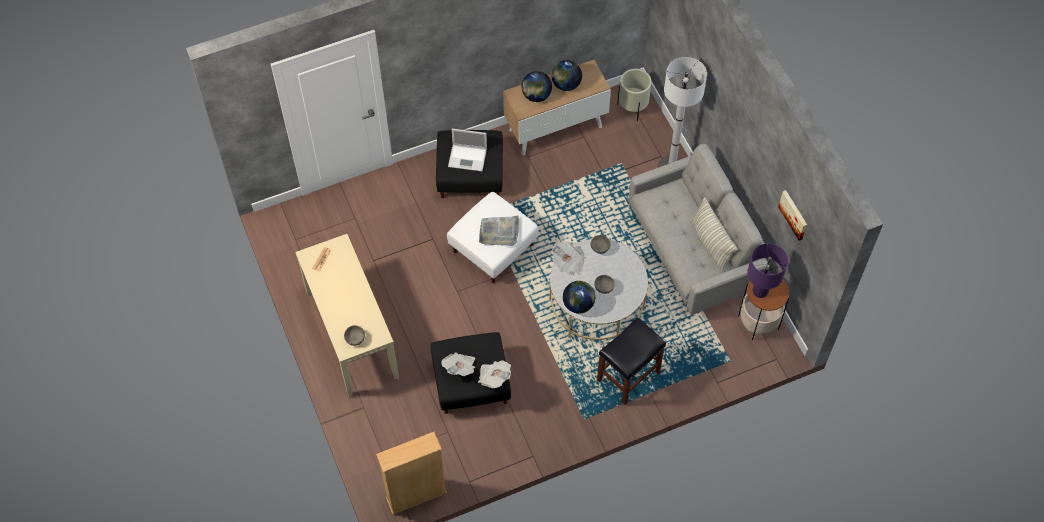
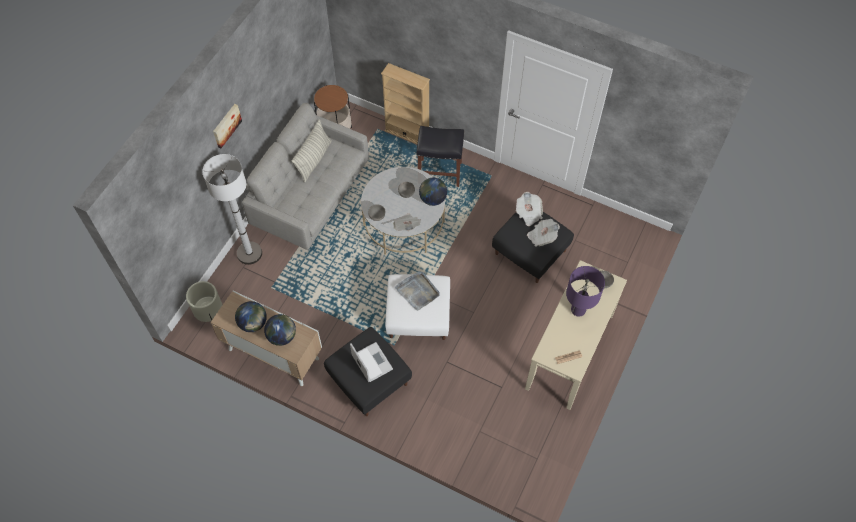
camera: 130 degrees left, 0 degrees up
beige bookcase [376,432,447,515] -> beige bookcase moved to [381,63,430,144]
purple table lamp [748,243,788,298] -> purple table lamp moved to [566,266,605,317]
picture [778,190,807,240] -> picture moved to [213,104,242,148]

